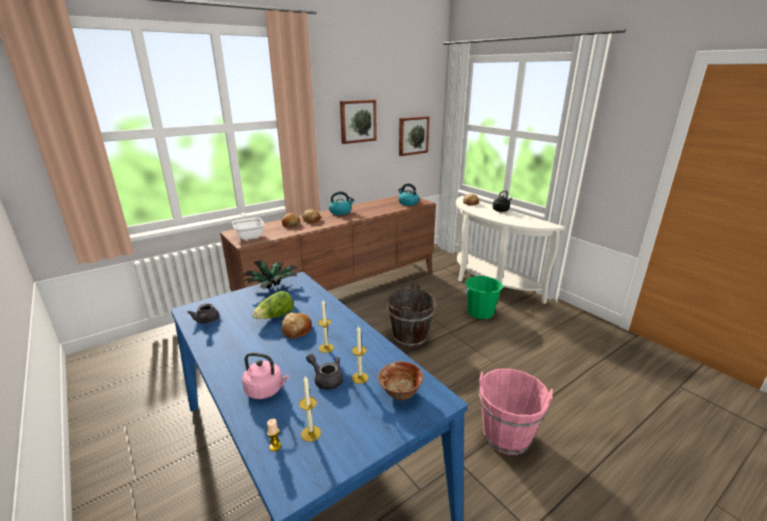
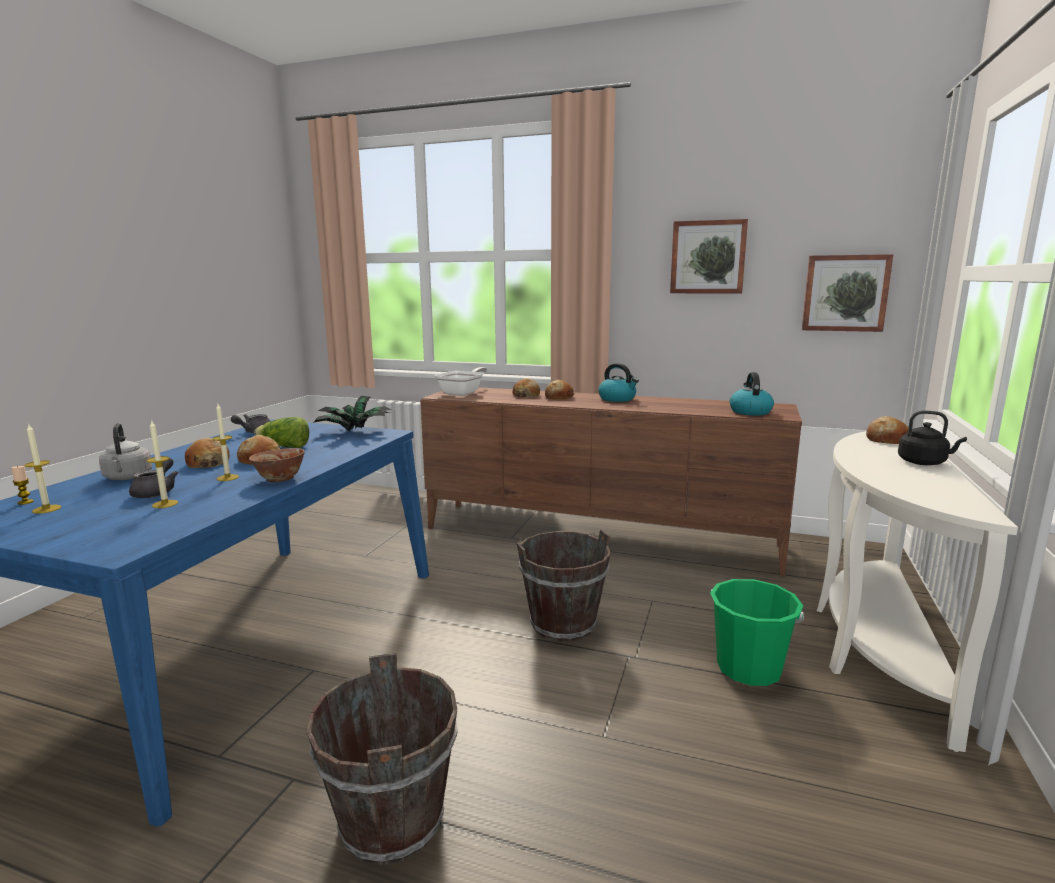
camera: 55 degrees right, 10 degrees down
pink kettle [242,353,289,399] -> grey kettle [99,423,152,480]
bowl [378,361,423,400] -> bowl moved to [249,448,305,483]
pink bucket [479,369,553,455] -> brown bucket [307,653,458,865]
none -> bread [185,438,230,468]

